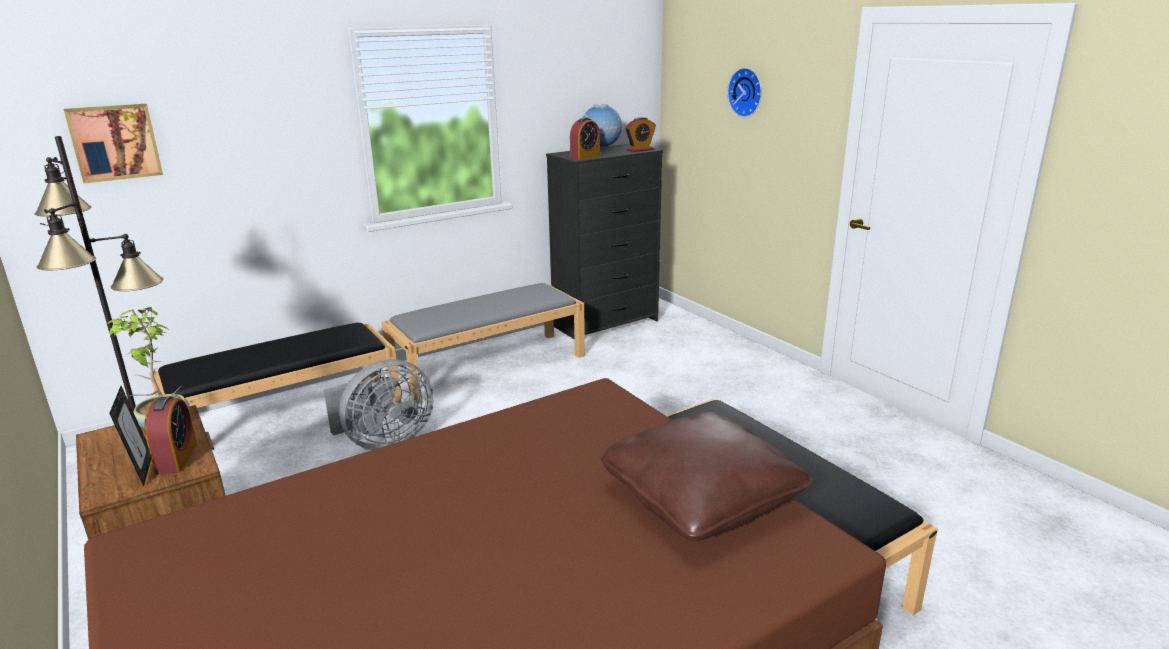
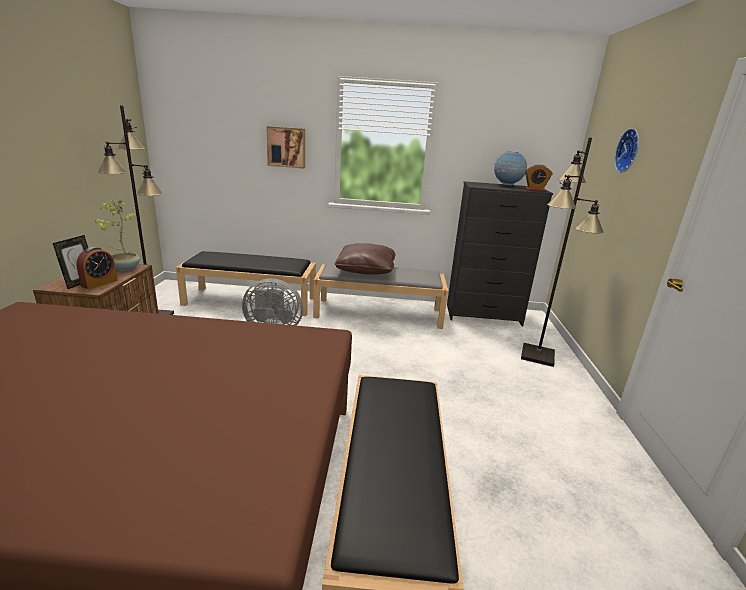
camera: 35 degrees right, 0 degrees up
picture [64,104,163,183] -> picture moved to [266,126,305,169]
alarm clock [570,118,600,160] -> none
brown pillow [600,412,813,541] -> brown pillow moved to [335,243,396,275]
none -> black floor lamp [521,137,604,367]

